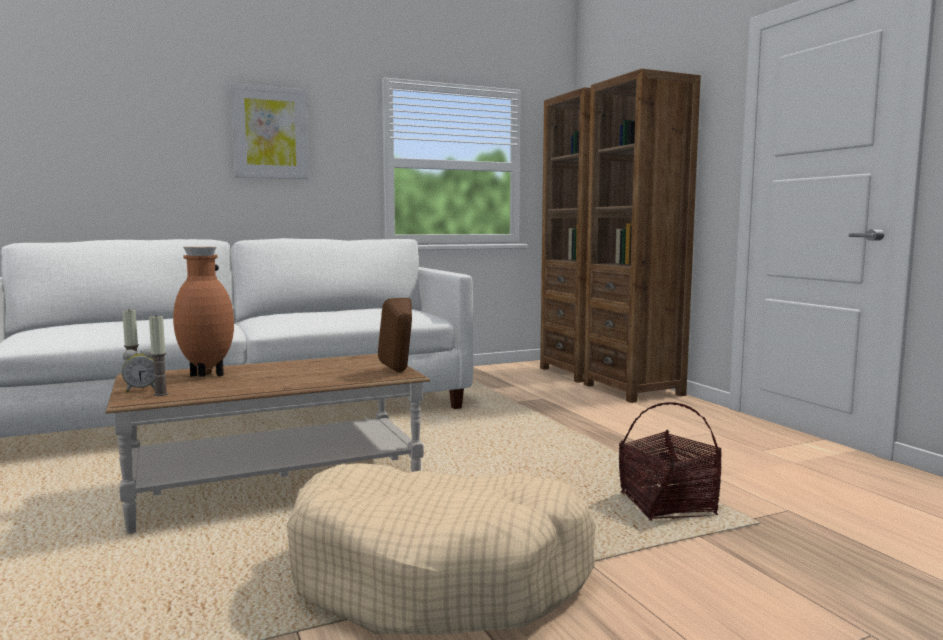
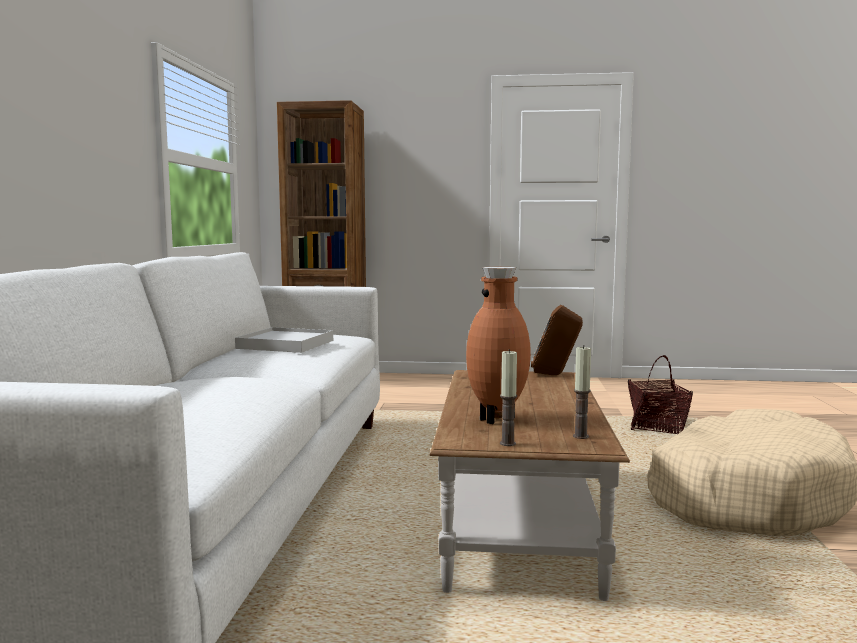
camera: 60 degrees left, 0 degrees up
alarm clock [122,348,155,392] -> none
picture [230,84,309,179] -> none
brown bookcase [584,68,701,403] -> none
none -> white tray [235,327,333,353]

